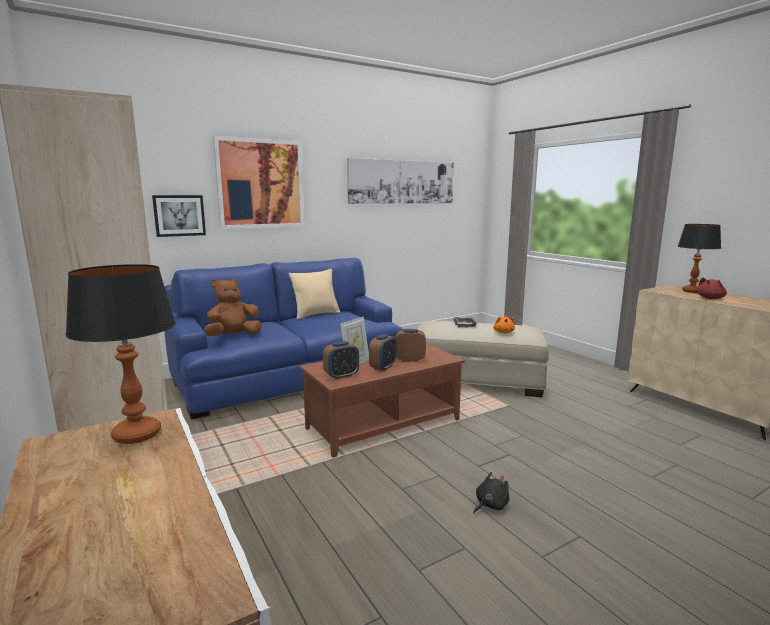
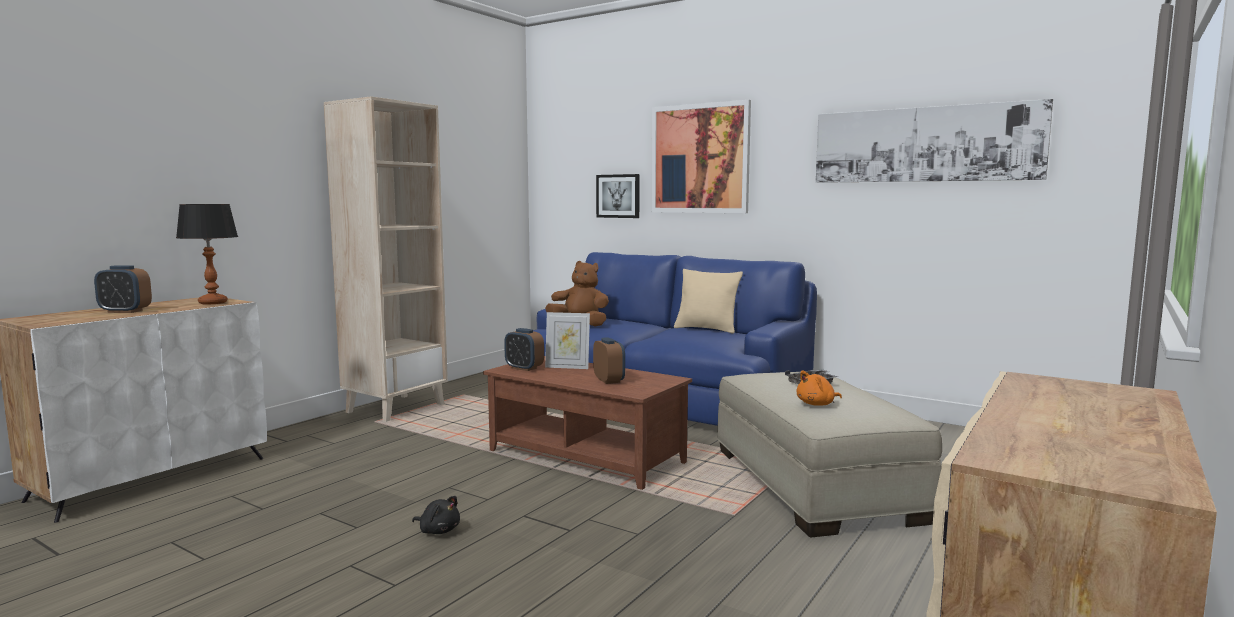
camera: 65 degrees right, 5 degrees down
alarm clock [369,334,397,371] -> alarm clock moved to [94,265,152,313]
table lamp [678,224,721,293] -> none
red plush toy [697,277,727,299] -> none

